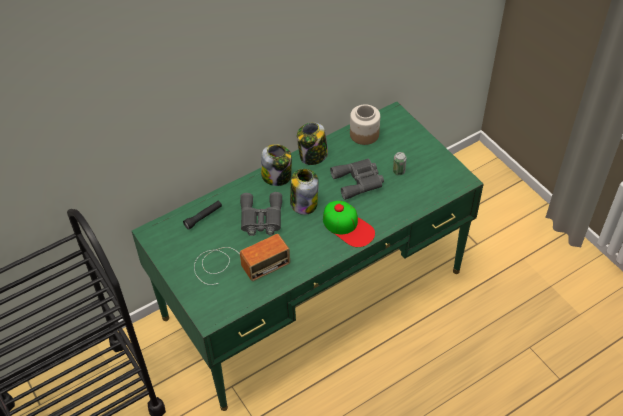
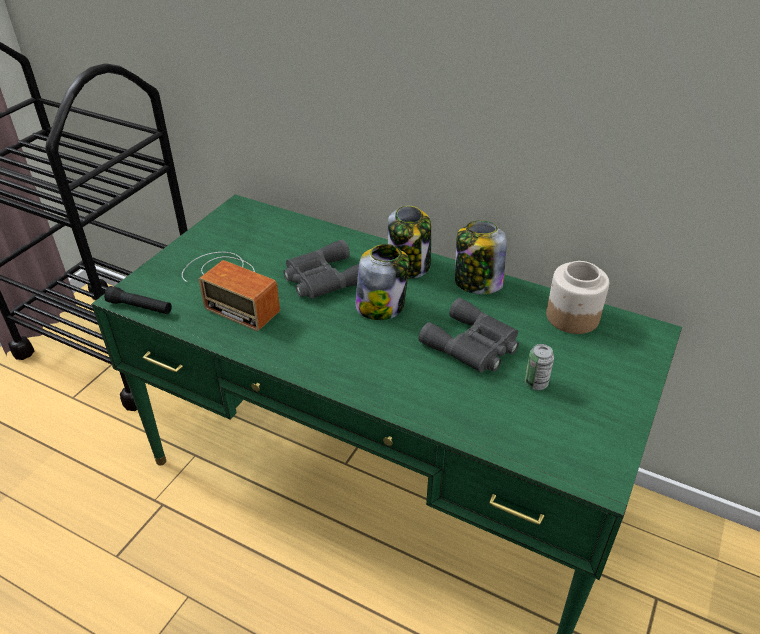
camera: 60 degrees right, 10 degrees down
black flashlight [183,201,222,230] -> black flashlight moved to [104,286,172,314]
cap [323,201,375,247] -> none

